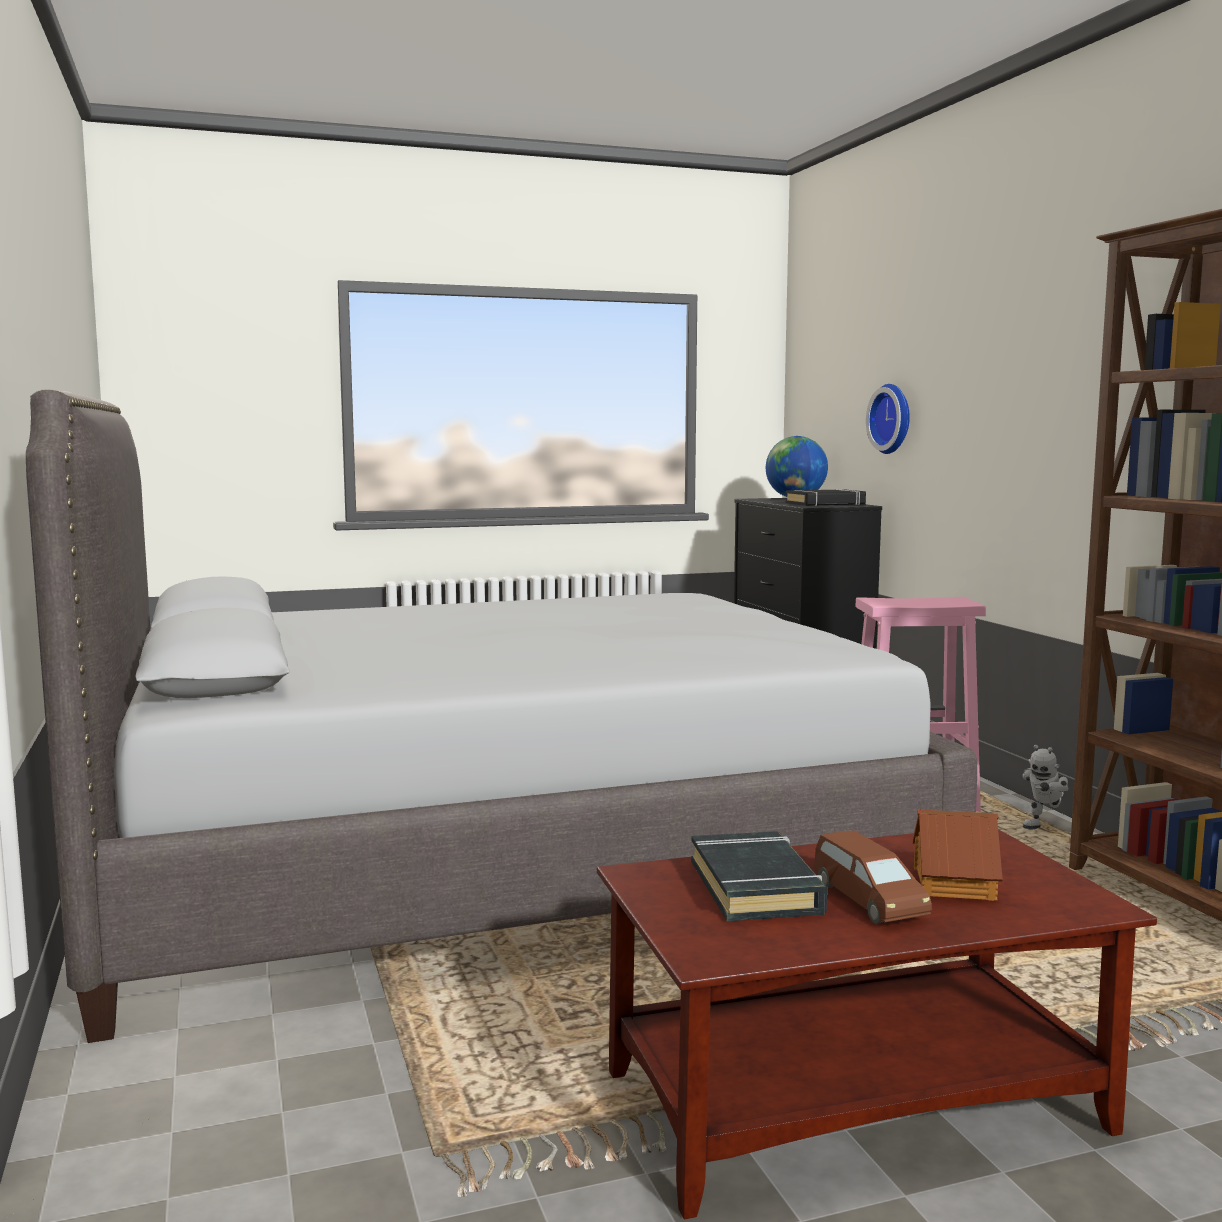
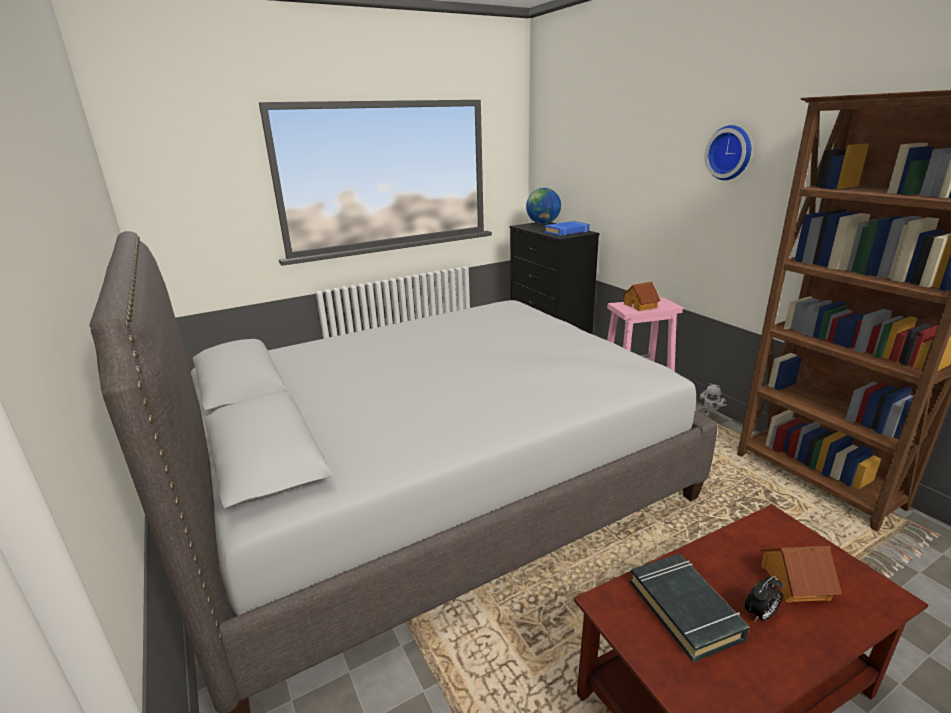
camera: 10 degrees left, 15 degrees up
black book [785,489,866,506] -> blue book [545,221,590,236]
brown toy car [814,830,932,923] -> alarm clock [745,576,783,622]
wall clock [866,384,910,454] -> wall clock moved to [704,125,751,180]
none -> toy house [622,282,661,311]

